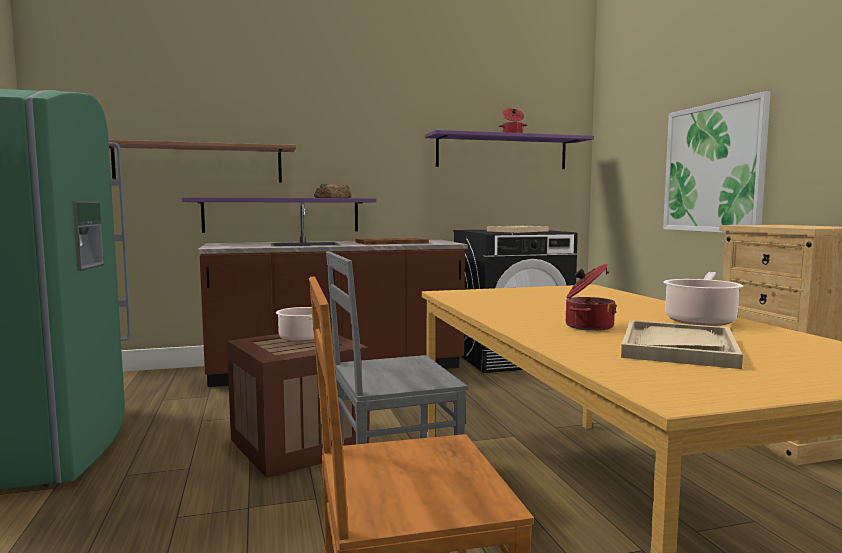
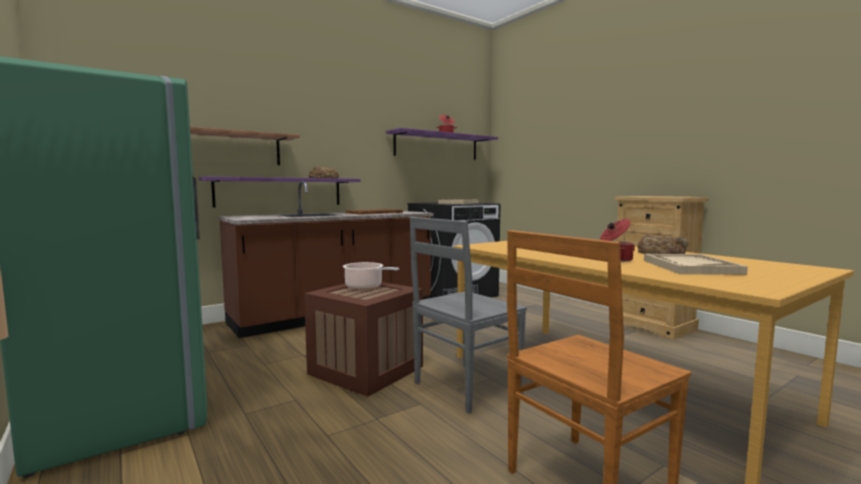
camera: 20 degrees left, 0 degrees up
picture [663,91,771,233] -> none
cooking pot [663,272,743,326] -> bread [637,235,689,254]

